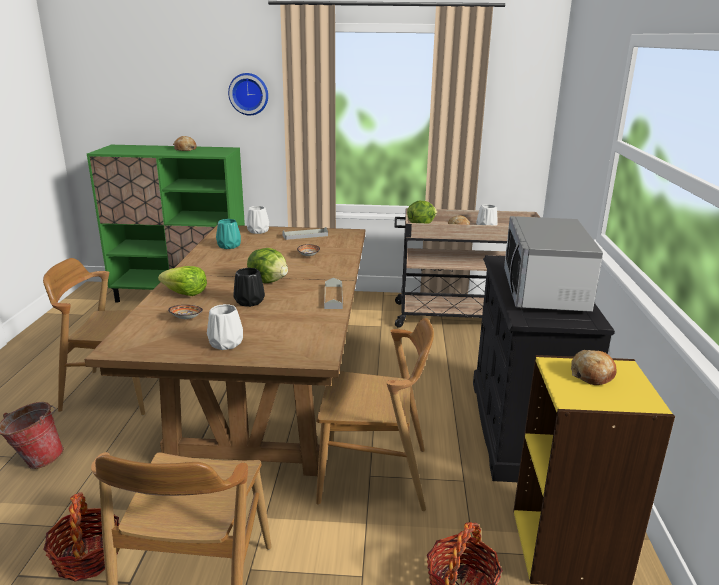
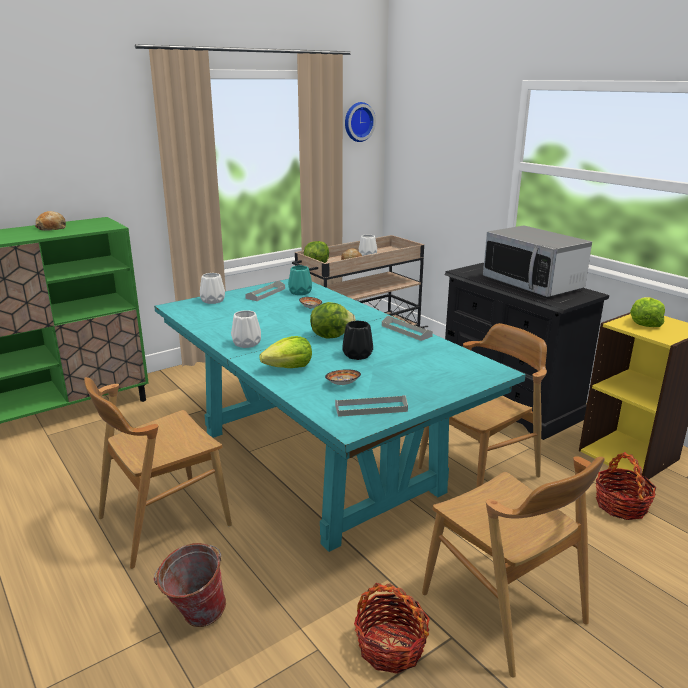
camera: 40 degrees left, 0 degrees up
brown dining table [84,225,365,476] -> turquoise dining table [154,279,526,552]
white vase [207,304,243,350] -> white vase moved to [231,310,261,348]
turquoise vase [216,219,241,249] -> turquoise vase moved to [288,266,312,295]
wall clock [228,73,268,115] -> wall clock moved to [345,102,376,142]
bread [571,350,616,385] -> lettuce [630,297,665,327]
none -> grey tray [335,395,408,417]

